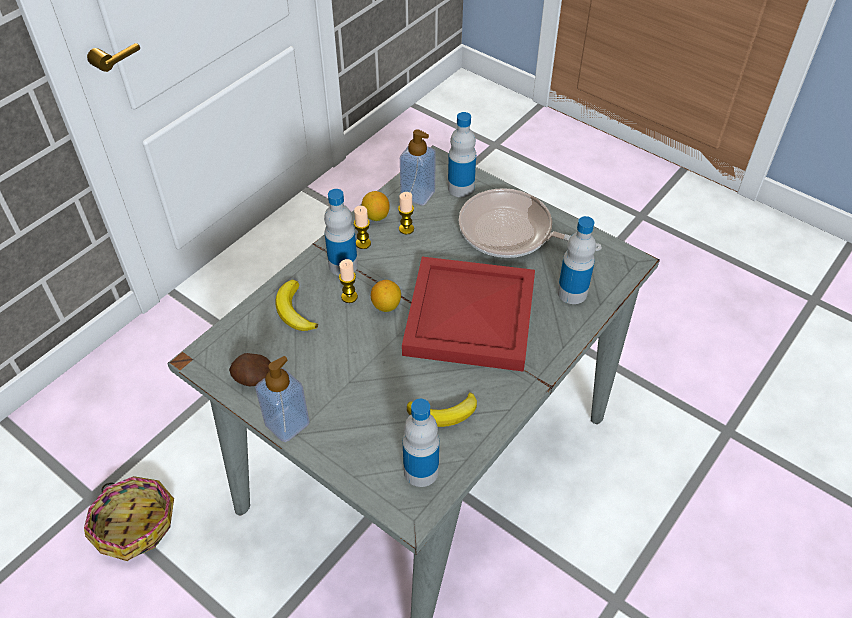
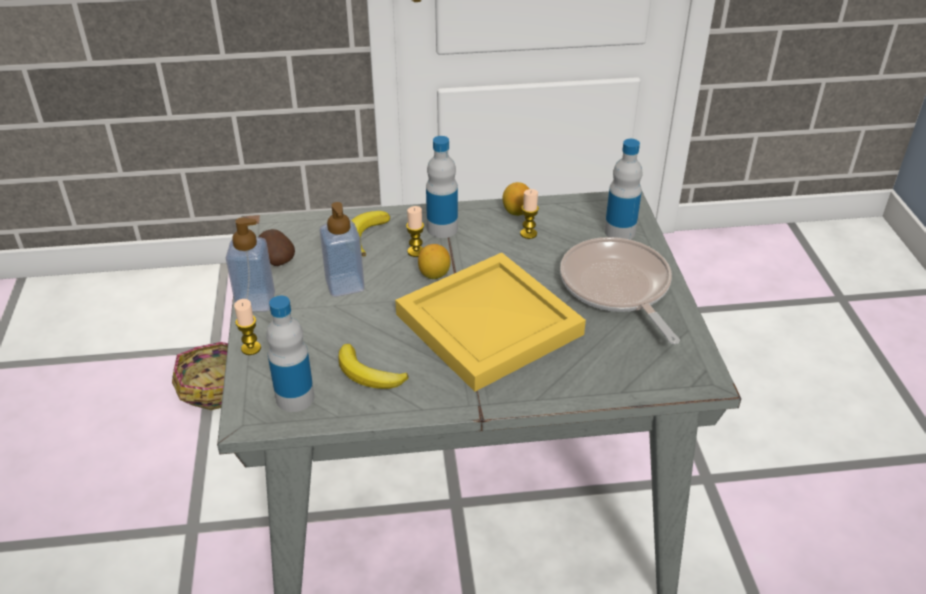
camera: 45 degrees right, 10 degrees down
candle [354,206,371,249] -> candle moved to [234,299,261,355]
soap dispenser [400,129,436,205] -> soap dispenser moved to [320,202,364,297]
red tray [402,257,535,372] -> yellow tray [395,253,586,392]
bottle [557,216,596,304] -> none

